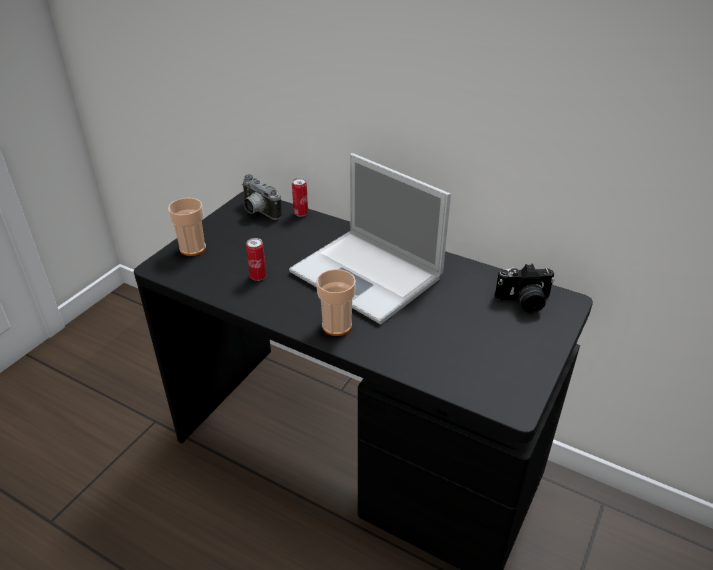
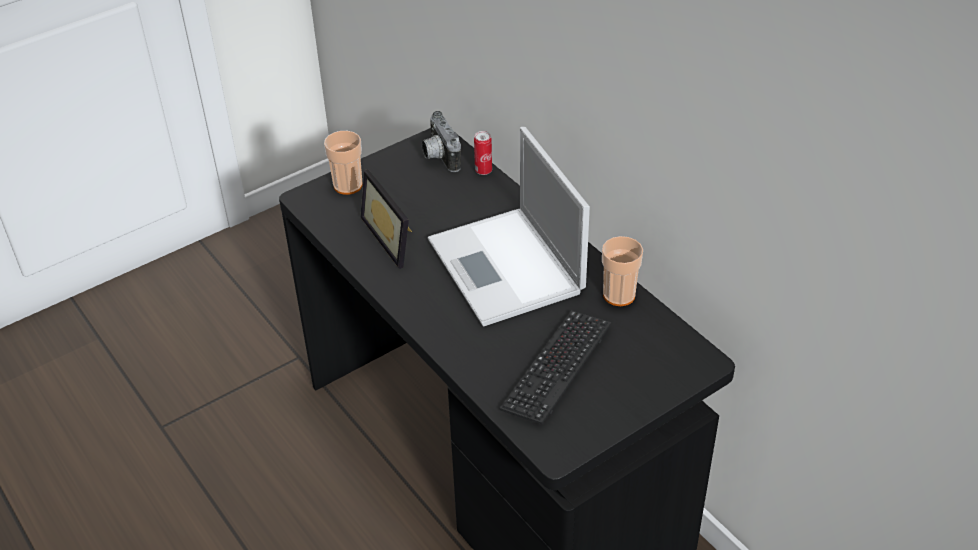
camera: 25 degrees right, 5 degrees up
can [246,238,267,281] -> picture frame [360,169,412,269]
cup [316,269,356,336] -> cup moved to [602,236,643,306]
camera [495,264,555,313] -> none
none -> keyboard [500,311,611,424]

